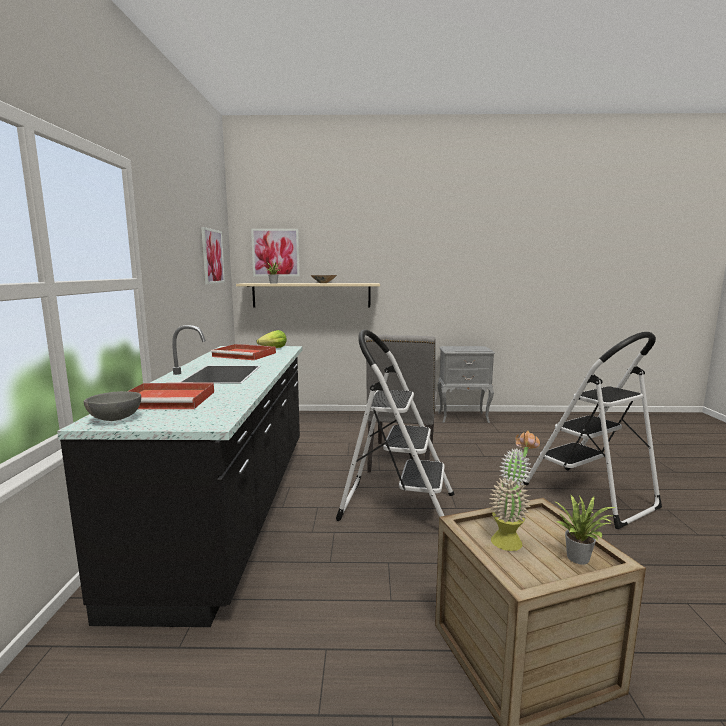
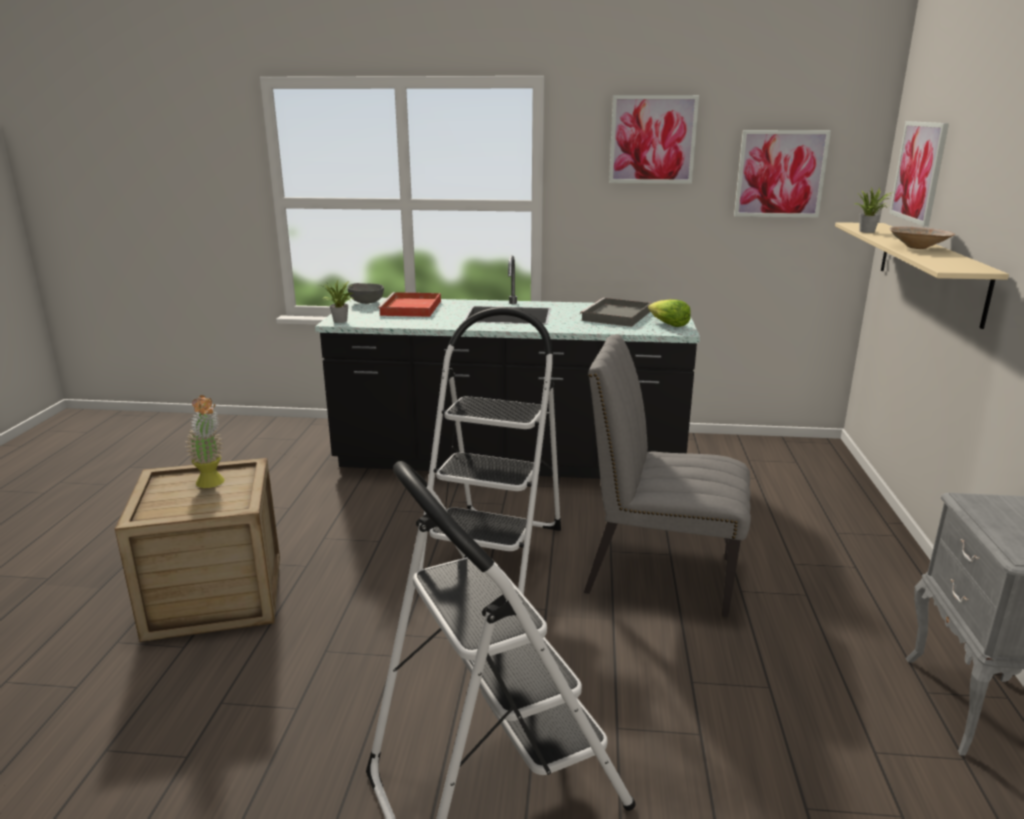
camera: 95 degrees right, 10 degrees up
red tray [211,344,276,360] -> grey tray [580,298,651,327]
potted plant [556,495,617,565] -> potted plant moved to [319,280,354,323]
none -> picture [609,95,699,184]

